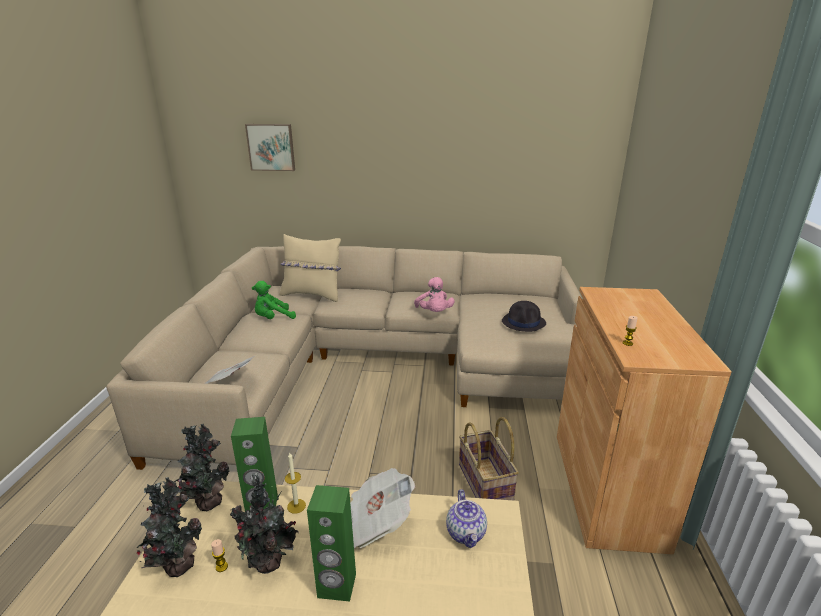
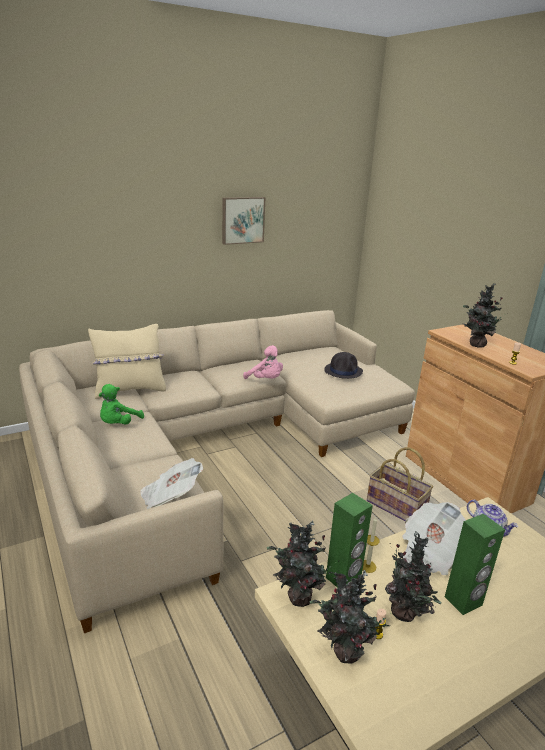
camera: 35 degrees left, 0 degrees up
picture [245,124,295,171] -> picture moved to [222,197,265,245]
none -> potted plant [463,283,506,348]

